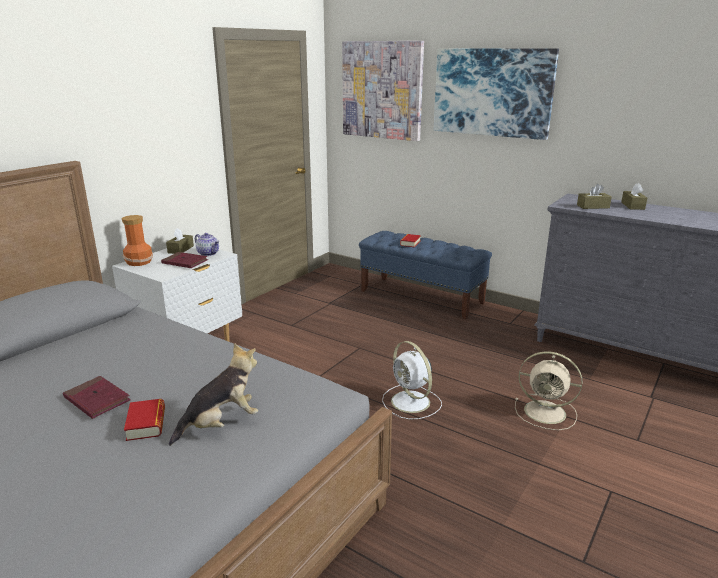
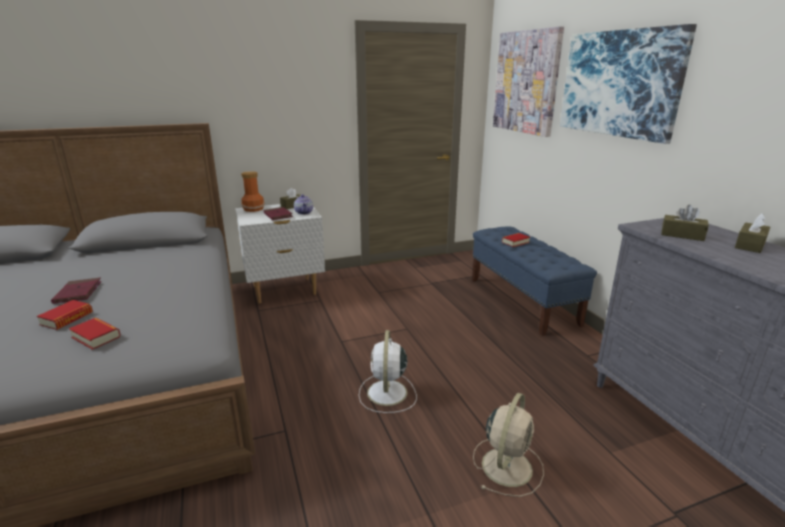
camera: 35 degrees right, 0 degrees up
plush toy [169,343,258,446] -> book [69,318,121,350]
beige fan [515,351,583,430] -> beige fan turned 120 degrees counterclockwise [473,393,544,497]

